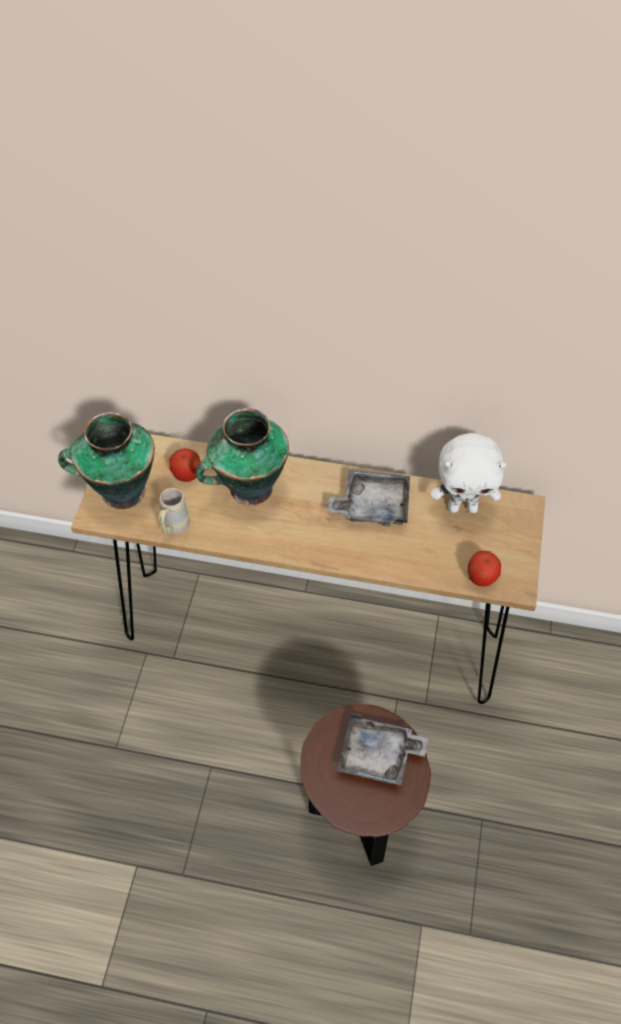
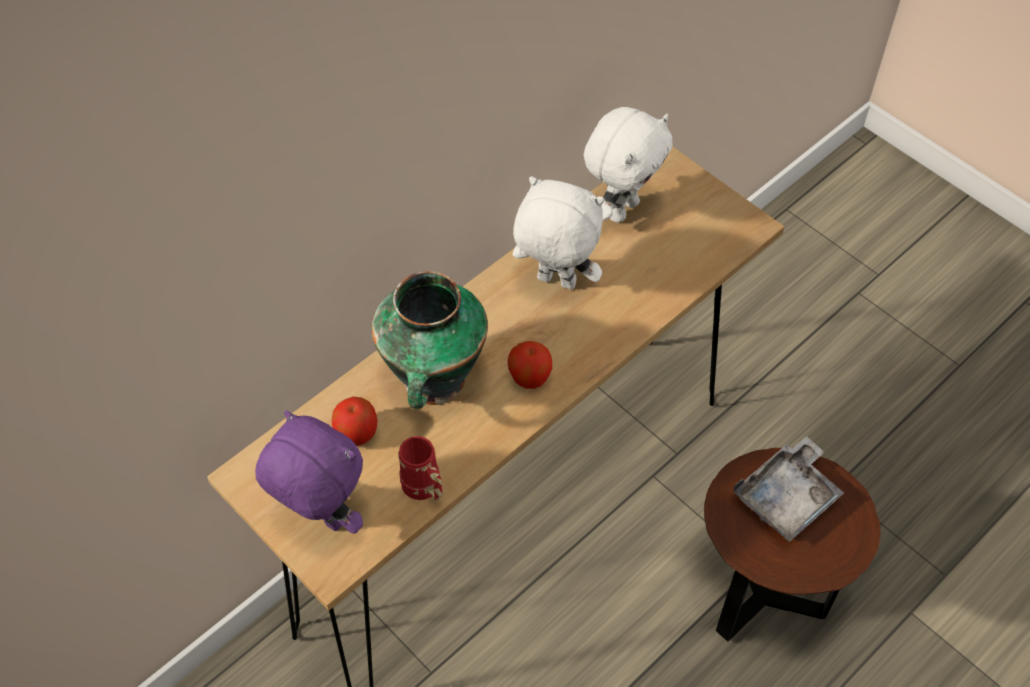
camera: 55 degrees left, 0 degrees up
vase [58,412,155,509] -> purple plush toy [255,410,363,534]
beige mug [159,488,190,534] -> red mug [399,436,442,500]
grey tray [327,470,410,526] -> white plush toy [513,176,604,290]
apple [467,551,501,587] -> apple moved to [508,341,552,389]

